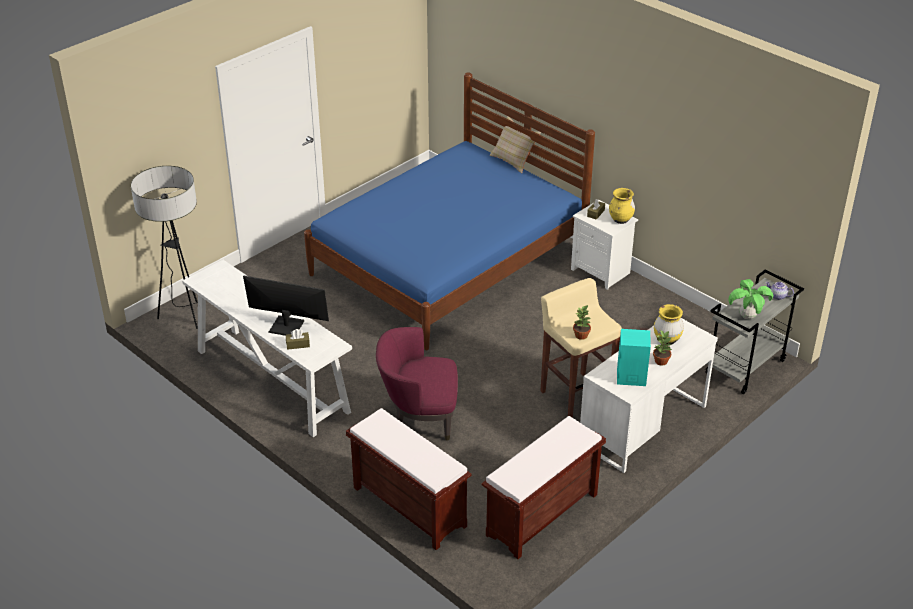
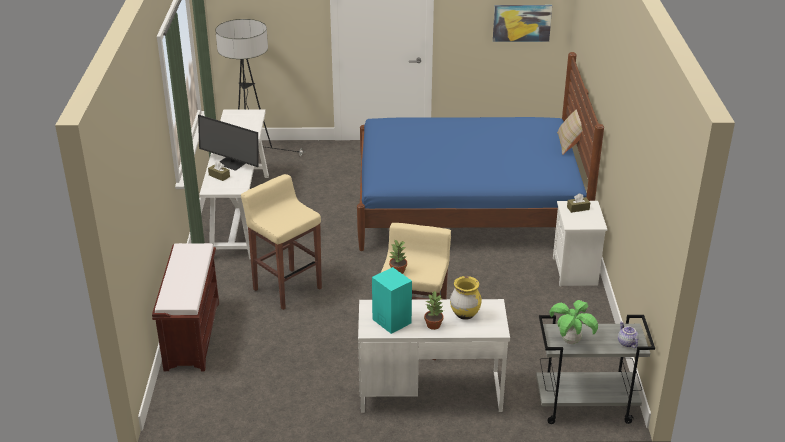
camera: 45 degrees right, 5 degrees down
monitor [243,275,329,336] -> monitor turned 150 degrees clockwise [198,115,259,171]
purple armchair [376,327,458,441] -> beige stool [241,174,322,310]
brown bench [482,416,606,559] -> none
yellow vase [609,188,635,224] -> none
none -> picture [493,5,552,42]

